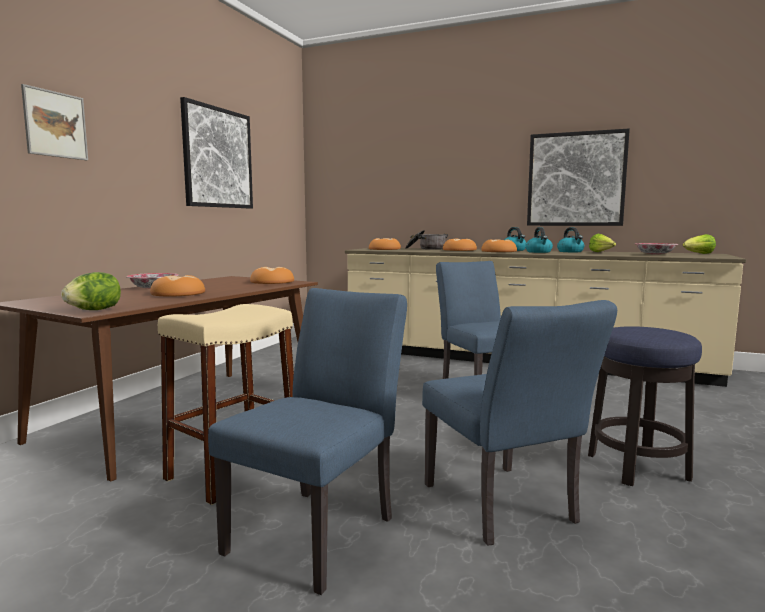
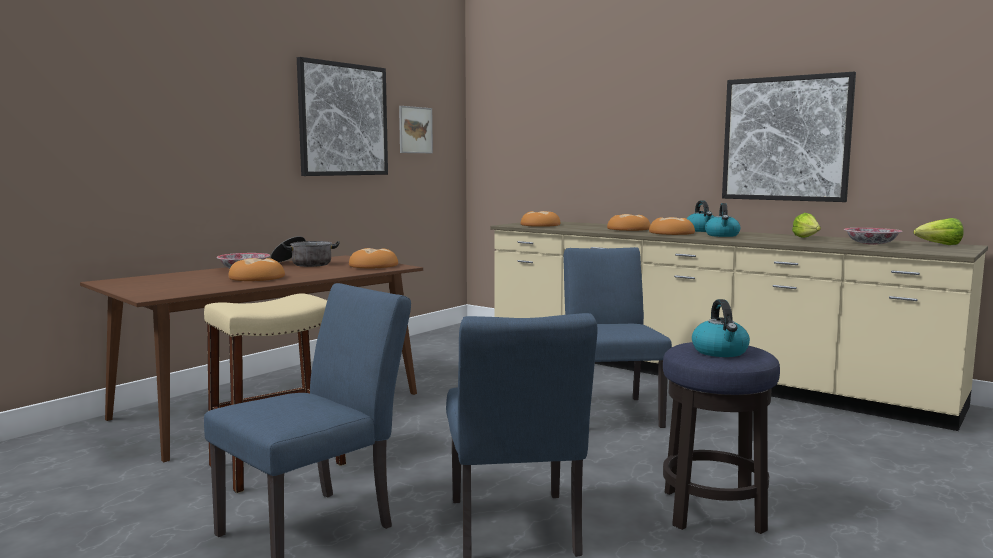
camera: 15 degrees right, 0 degrees up
picture [21,84,88,160] -> picture moved to [399,106,433,153]
lettuce [61,272,121,310] -> none
cooking pot [405,230,448,250] -> cooking pot moved to [270,236,340,267]
kettle [557,227,584,252] -> kettle moved to [692,299,750,357]

